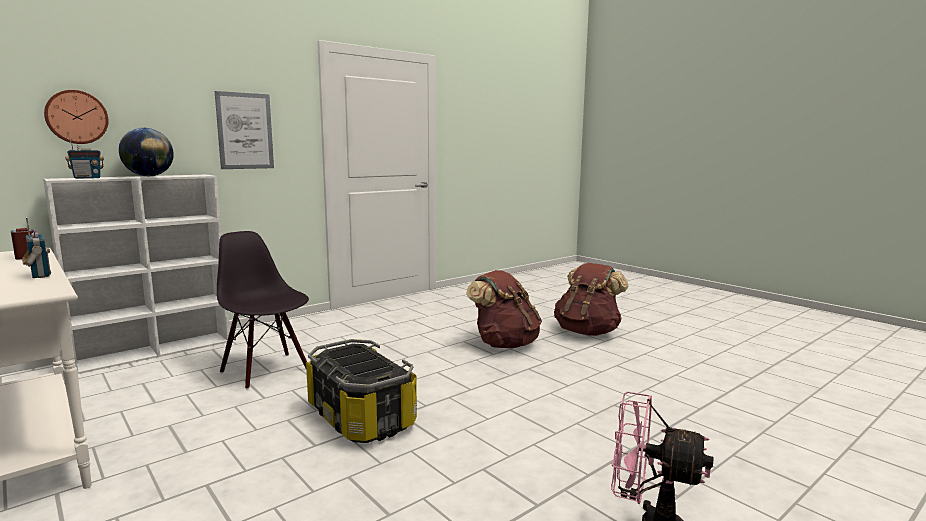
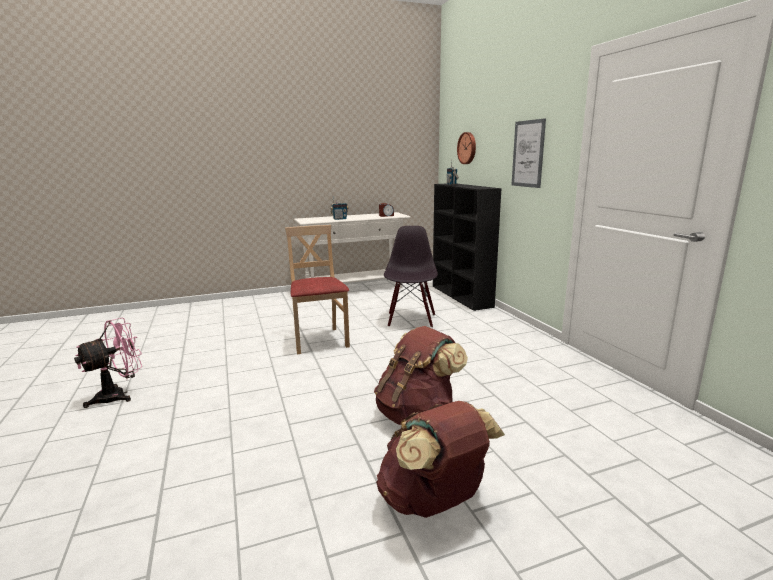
camera: 110 degrees right, 5 degrees up
white bookcase [43,175,230,374] -> black bookcase [433,183,501,311]
globe [119,128,174,176] -> none
black chair [217,231,309,389] -> black chair turned 60 degrees counterclockwise [384,226,438,328]
storage box [306,339,417,443] -> beige chair [285,225,350,354]

